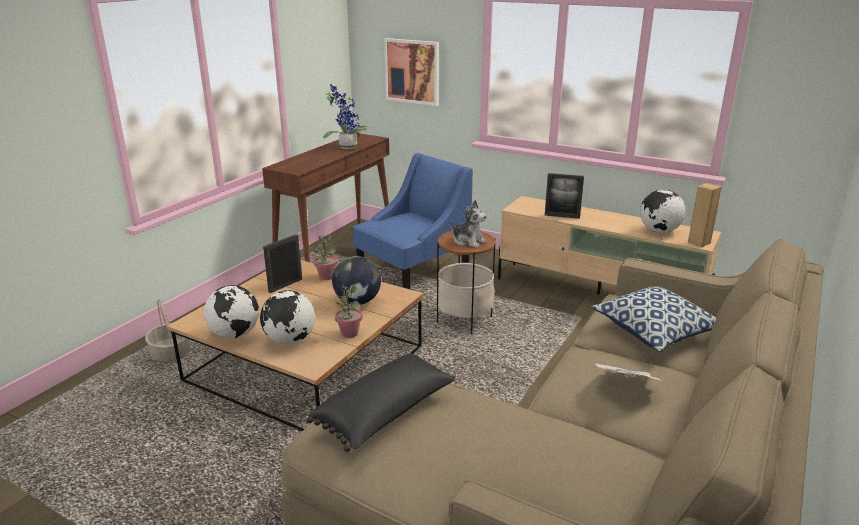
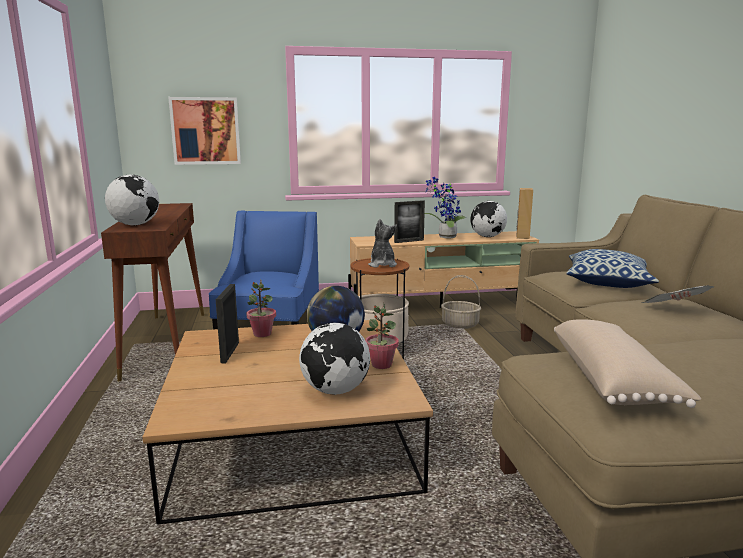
camera: 40 degrees left, 10 degrees down
basket [145,299,190,363] -> basket moved to [441,275,481,329]
globe [204,285,259,339] -> globe moved to [105,175,159,226]
black pillow [307,353,455,452] -> beige pillow [554,319,702,408]
potted plant [323,84,370,149] -> potted plant moved to [424,177,466,239]
plush toy [449,200,487,248] -> plush toy turned 90 degrees counterclockwise [368,219,397,268]

